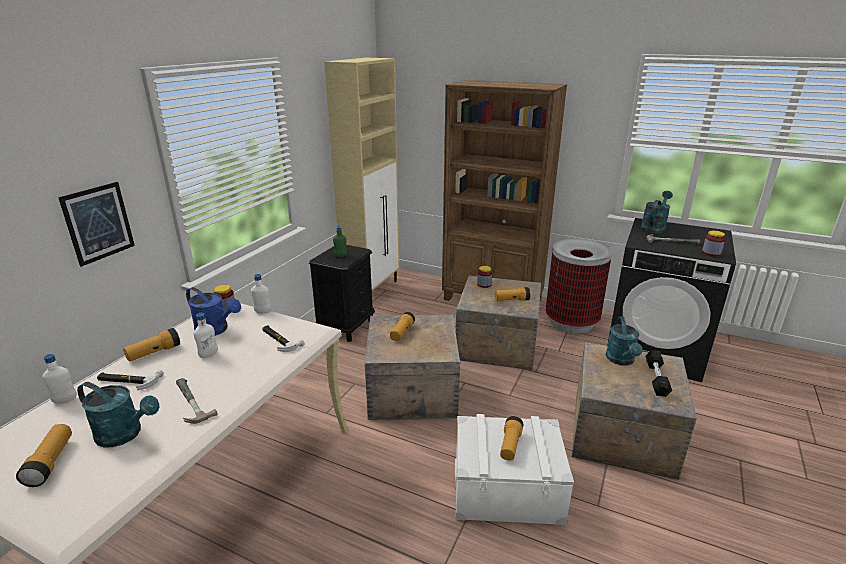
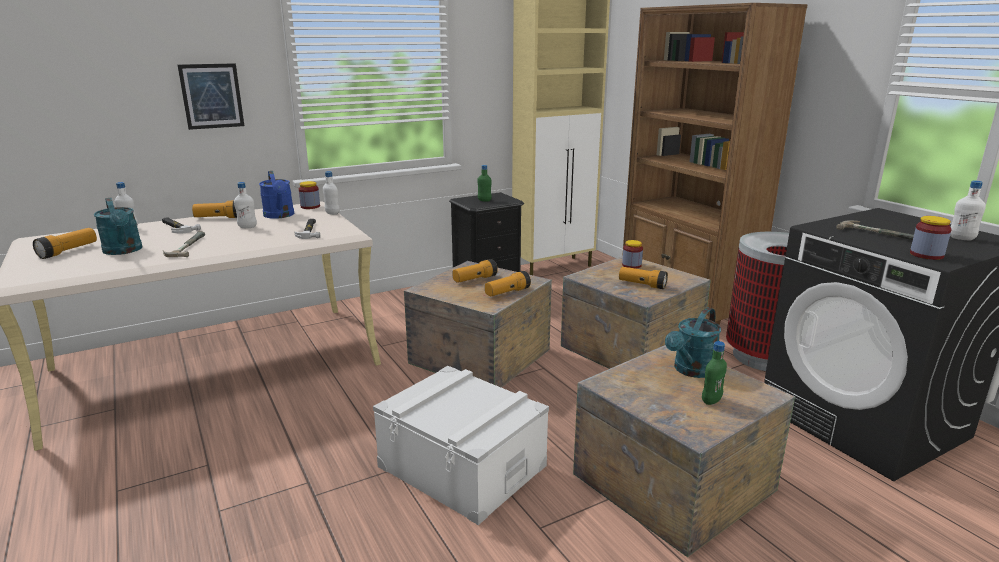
camera: 35 degrees right, 5 degrees down
flashlight [500,416,524,461] -> flashlight moved to [485,271,531,296]
turquoise watering can [641,191,673,233] -> none
black dumbbell [645,350,672,397] -> green bottle [702,341,727,405]
none -> white bottle [950,181,986,240]

